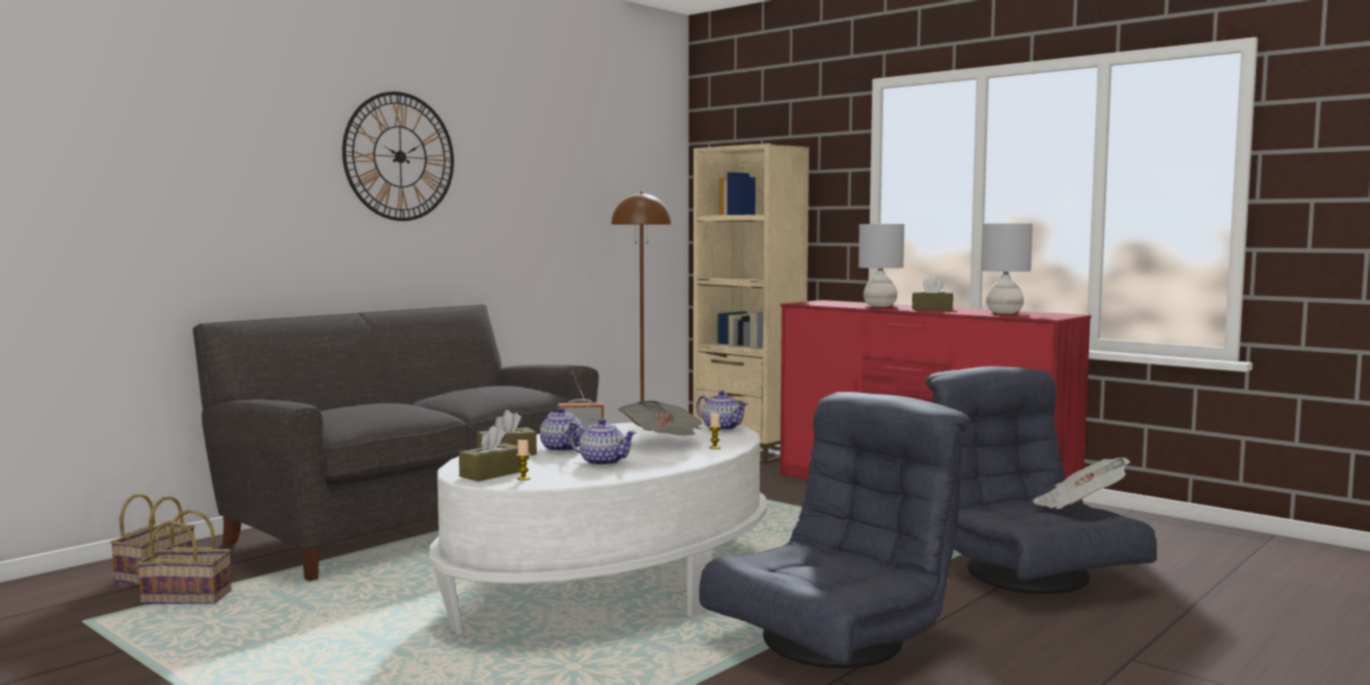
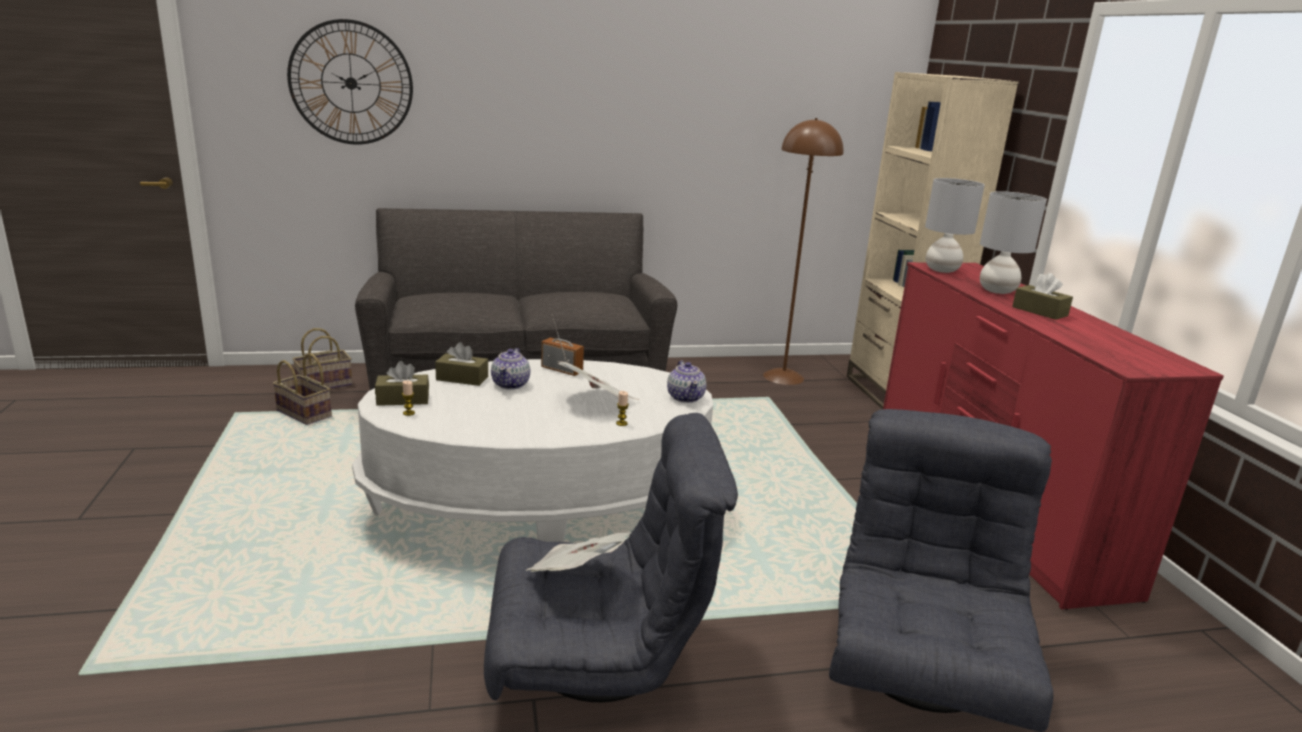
camera: 35 degrees right, 15 degrees up
wall clock [342,92,454,221] -> wall clock moved to [287,19,413,145]
teapot [569,418,637,466] -> none
grey table lamp [981,224,1033,314] -> grey table lamp moved to [925,178,985,273]
newspaper [1033,458,1130,509] -> newspaper moved to [525,532,631,572]

